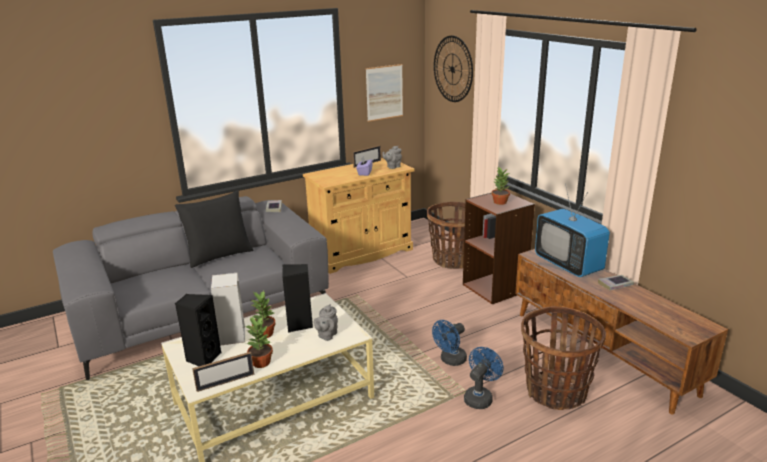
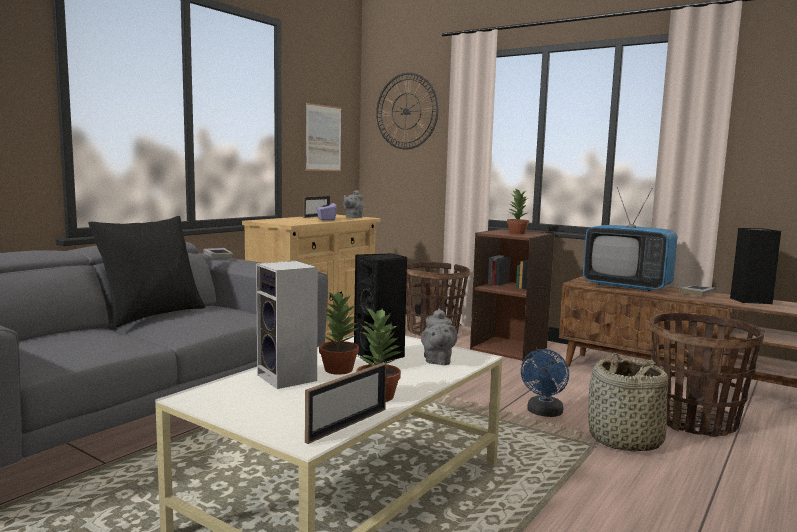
camera: 25 degrees left, 15 degrees down
black speaker [175,294,221,366] -> black speaker moved to [730,228,781,304]
blue fan [464,347,504,409] -> basket [588,353,668,452]

